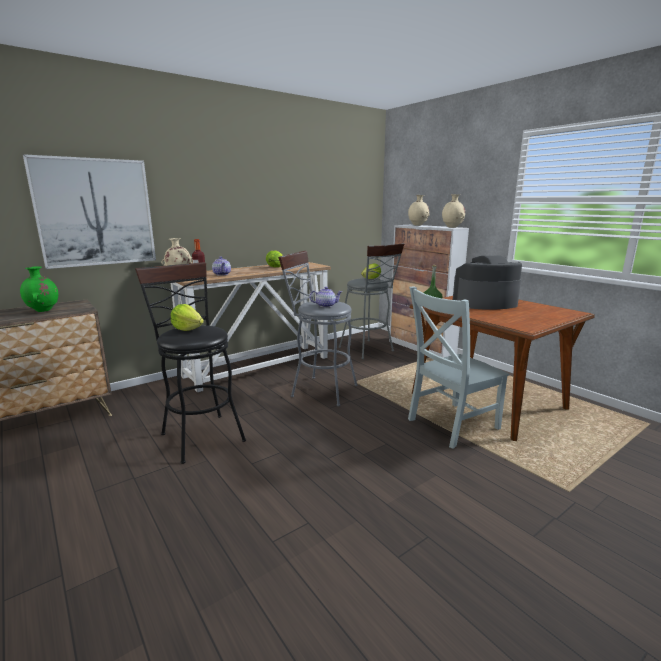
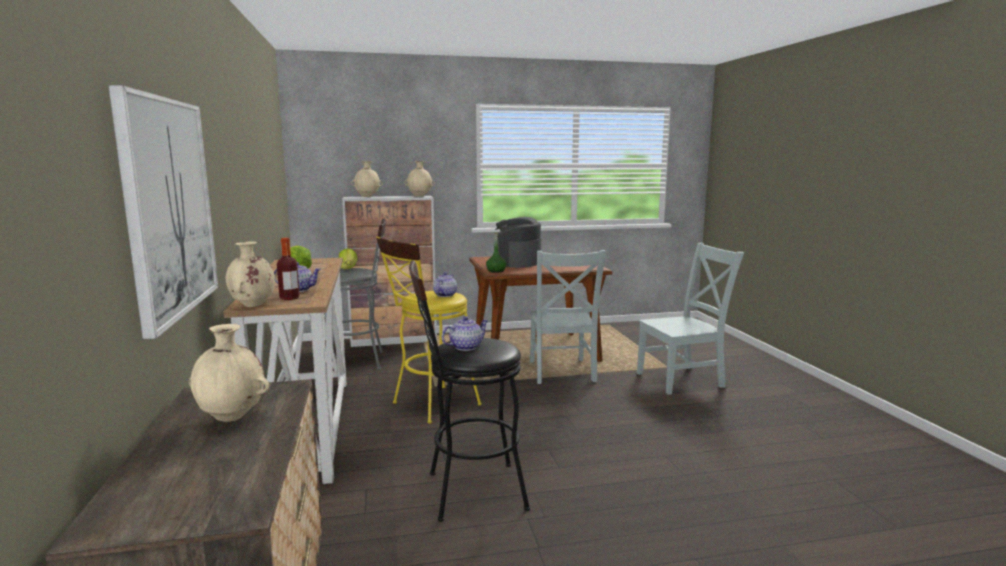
camera: 65 degrees left, 5 degrees down
green vase [20,266,58,312] -> beige vase [189,324,269,422]
lettuce [171,304,204,331] -> teapot [442,316,489,351]
grey stool [278,251,358,406] -> yellow stool [376,236,482,424]
none -> grey chair [637,243,744,395]

